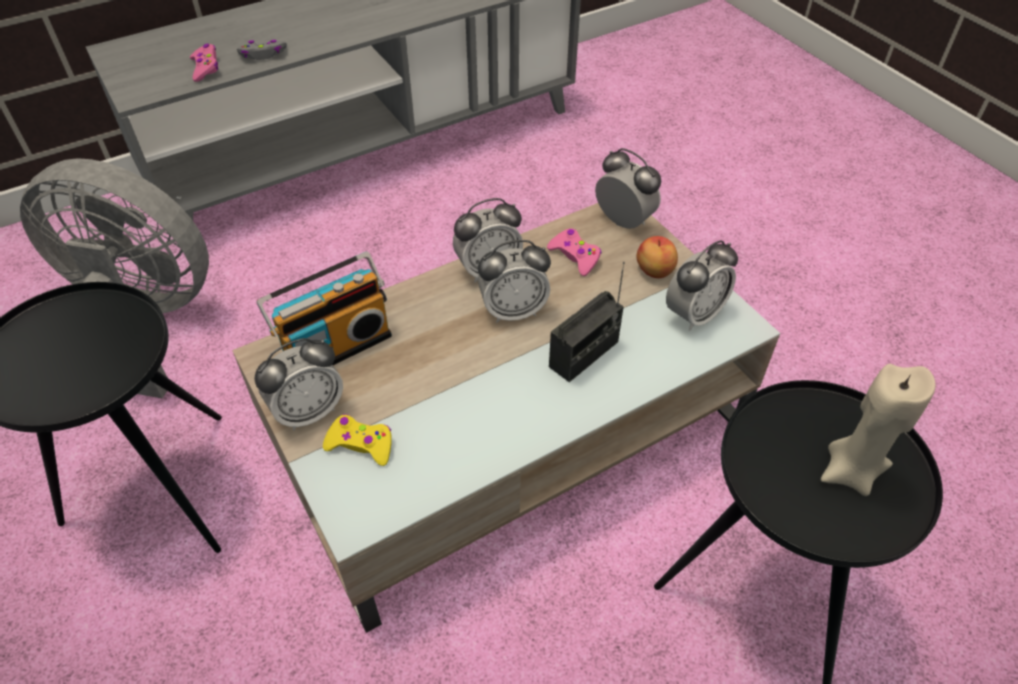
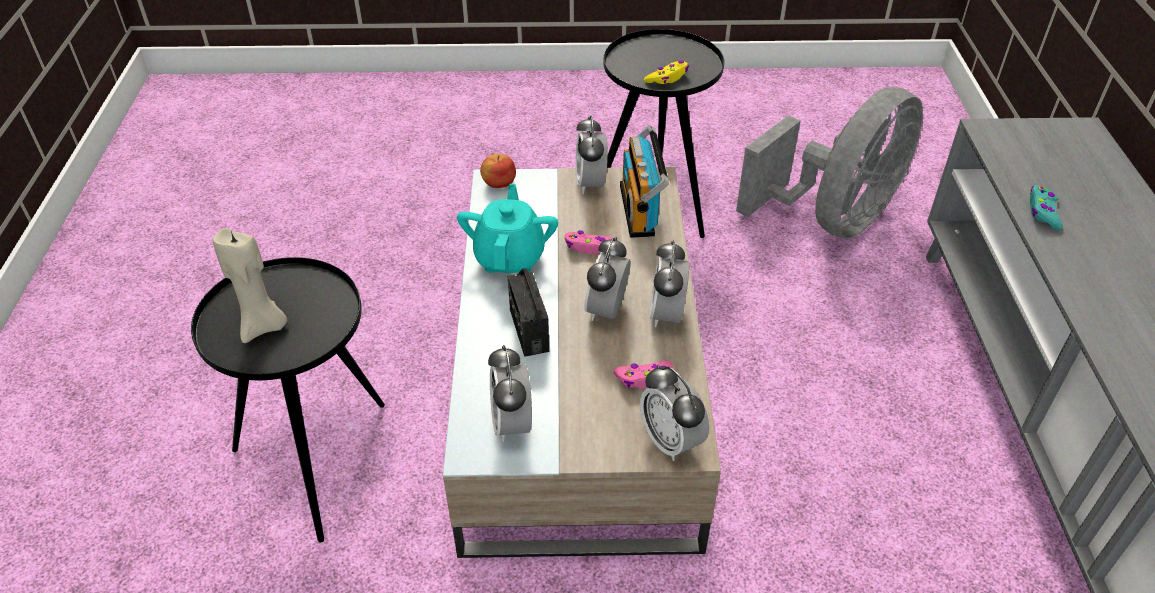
camera: 120 degrees right, 5 degrees down
pink game controller [190,44,218,82] -> pink game controller moved to [565,230,613,254]
grey game controller [237,40,287,60] -> turquoise game controller [1030,185,1063,230]
yellow game controller [323,414,392,466] -> yellow game controller moved to [644,60,689,84]
alarm clock [595,148,661,229] -> alarm clock turned 75 degrees clockwise [640,365,709,461]
apple [637,236,678,278] -> apple moved to [480,154,516,188]
none -> turquoise teapot [457,184,558,273]

